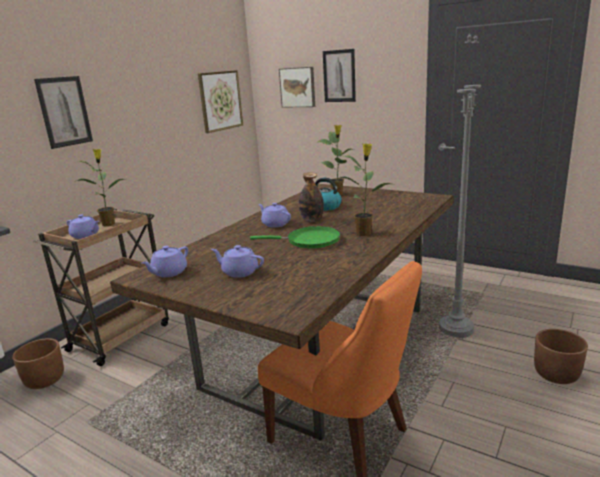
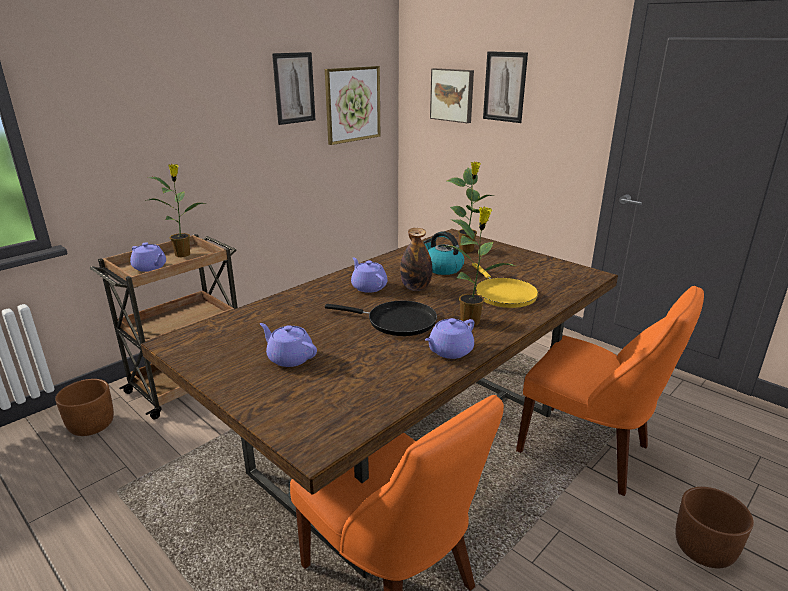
camera: 10 degrees right, 5 degrees up
picture [34,76,93,149] -> picture moved to [272,52,315,125]
purple teapot [141,246,188,277] -> purple teapot moved to [425,318,474,359]
green frying pan [250,226,340,248] -> black frying pan [325,301,437,336]
grey floor lamp [439,33,481,338] -> orange chair [516,286,704,496]
none -> yellow frying pan [472,263,538,308]

